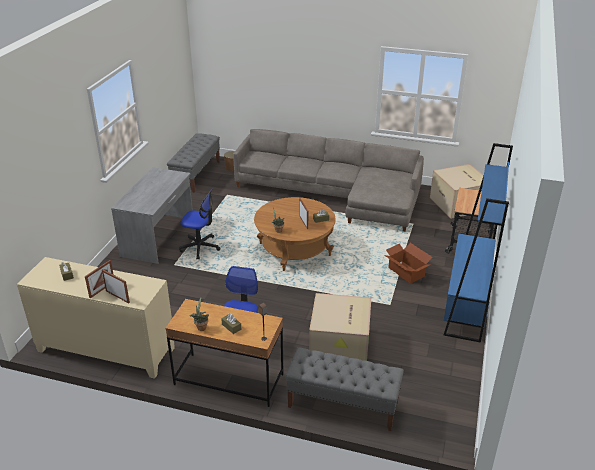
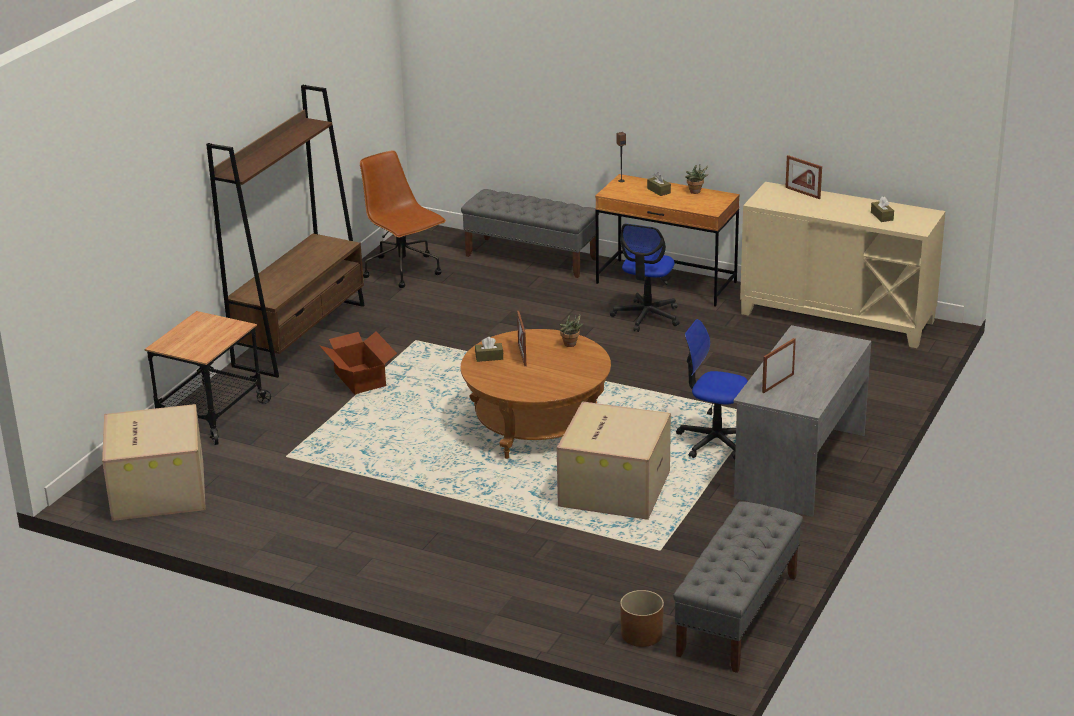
camera: 170 degrees left, 5 degrees down
picture frame [85,260,114,298] -> picture frame moved to [762,338,796,393]
grey sofa [233,129,424,232] -> none
cardboard box [309,293,371,361] -> cardboard box moved to [557,401,671,520]
blue bookcase [443,143,513,343] -> brown bookcase [206,84,365,378]
none -> brown office chair [360,150,446,288]

